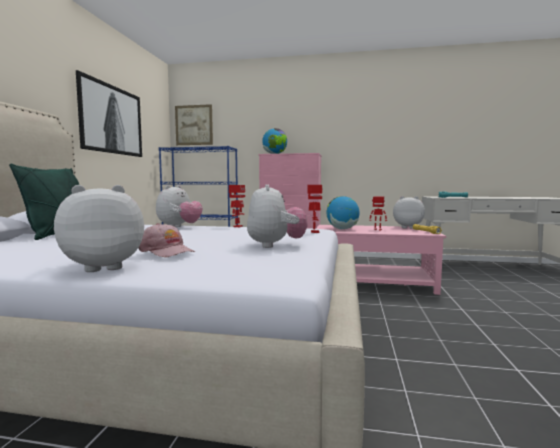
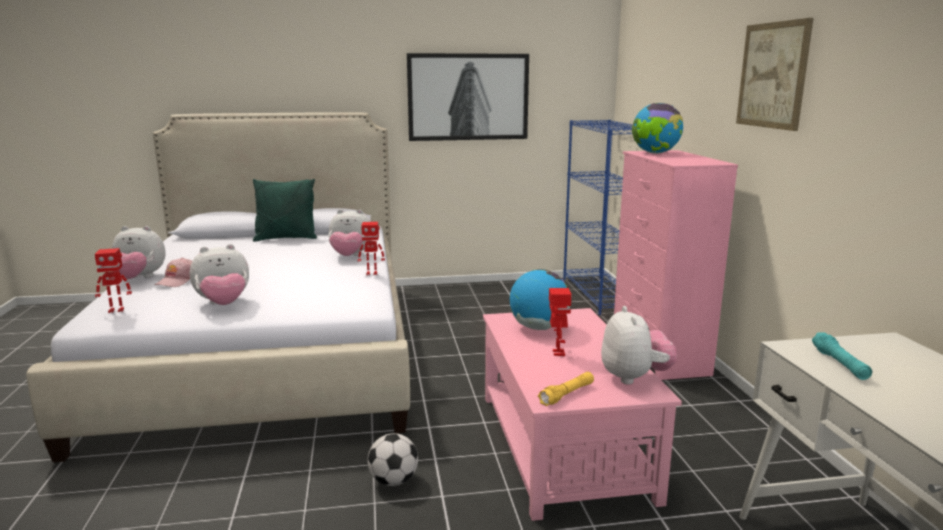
camera: 70 degrees right, 10 degrees up
plush toy [54,185,144,272] -> plush toy turned 135 degrees clockwise [112,226,166,279]
picture [175,104,213,145] -> picture moved to [736,18,813,131]
toy robot [308,185,323,233] -> toy robot moved to [95,248,132,313]
none -> football [367,433,418,486]

